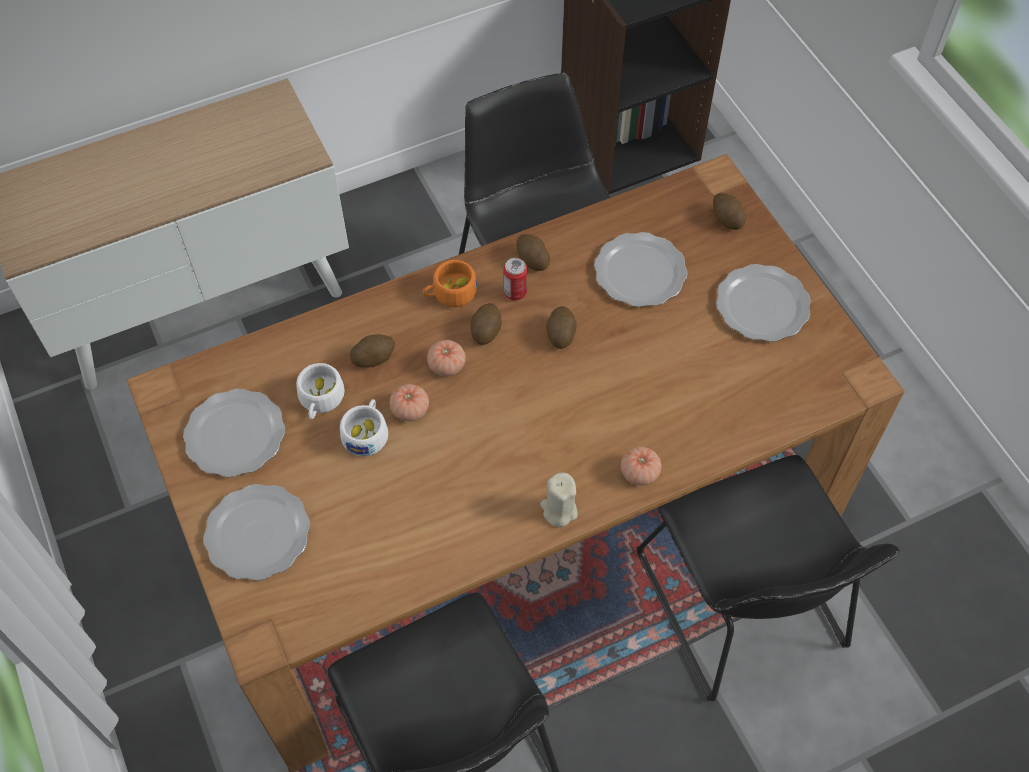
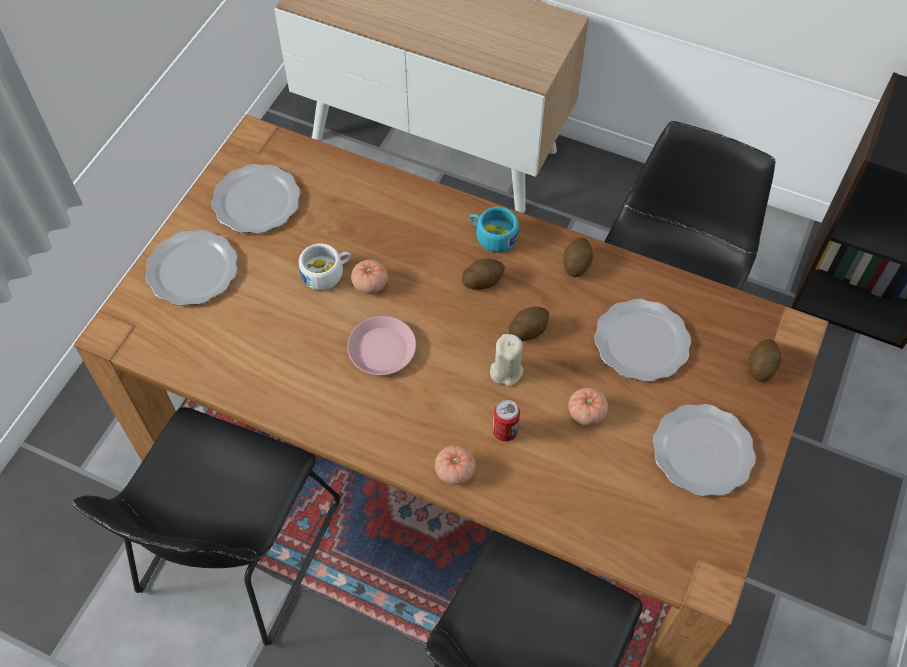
camera: 50 degrees right, 0 degrees up
white cup [296,363,345,420] -> none
potato [350,334,395,368] -> none
orange cup [423,260,477,307] -> turquoise cup [469,207,519,253]
tomato [427,340,466,376] -> tomato moved to [568,388,608,425]
can [503,258,527,301] -> can moved to [493,400,520,442]
beige candle [540,473,578,527] -> beige candle moved to [490,334,523,386]
none -> pink plate [347,316,416,375]

